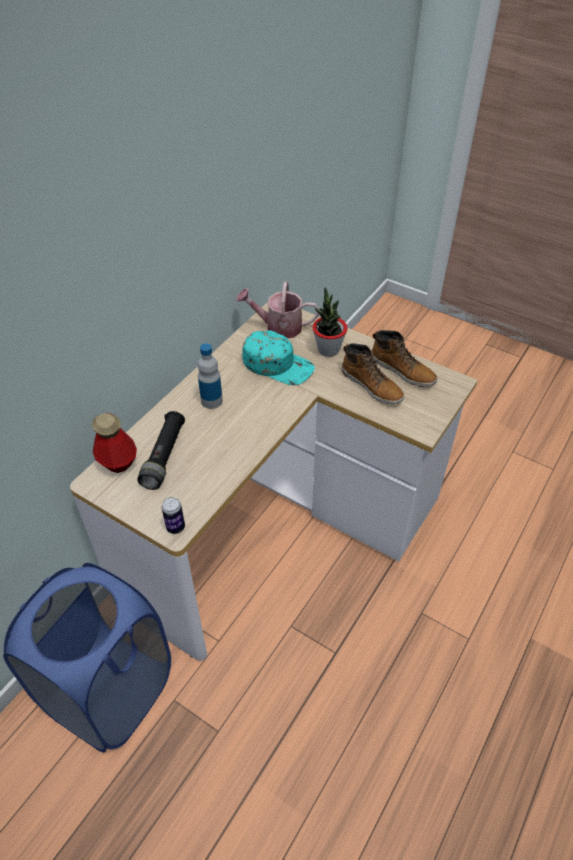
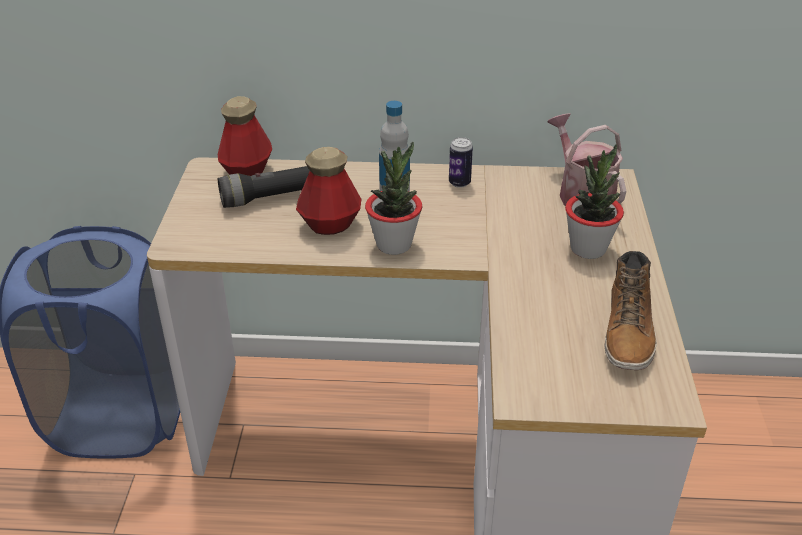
camera: 60 degrees right, 10 degrees down
can [162,497,185,534] -> can moved to [449,137,473,188]
turquoise cap [242,330,315,385] -> none
boot [342,343,404,404] -> none
none -> bottle [296,147,361,235]
none -> potted plant [365,142,422,255]

